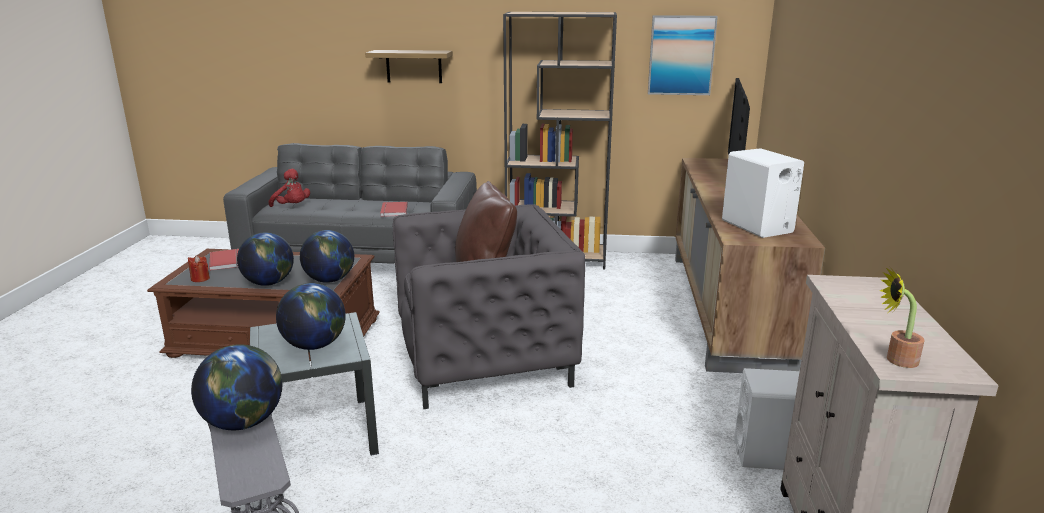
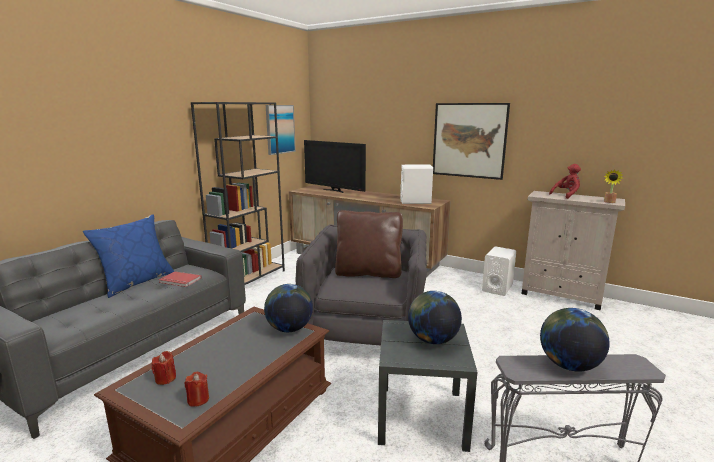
camera: 65 degrees left, 5 degrees down
red book [209,249,239,271] -> red candle [152,351,176,385]
globe [237,232,294,286] -> none
red plush toy [269,169,310,207] -> red plush toy moved to [549,164,581,199]
shelf [365,50,453,83] -> none
none -> blue pillow [83,214,175,298]
none -> picture [433,103,510,180]

